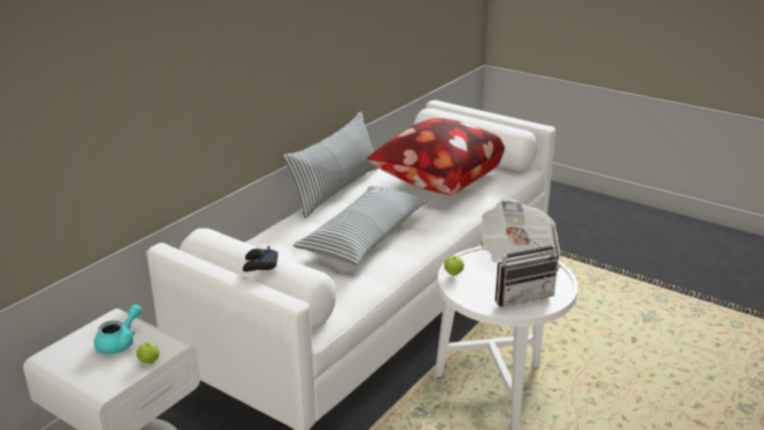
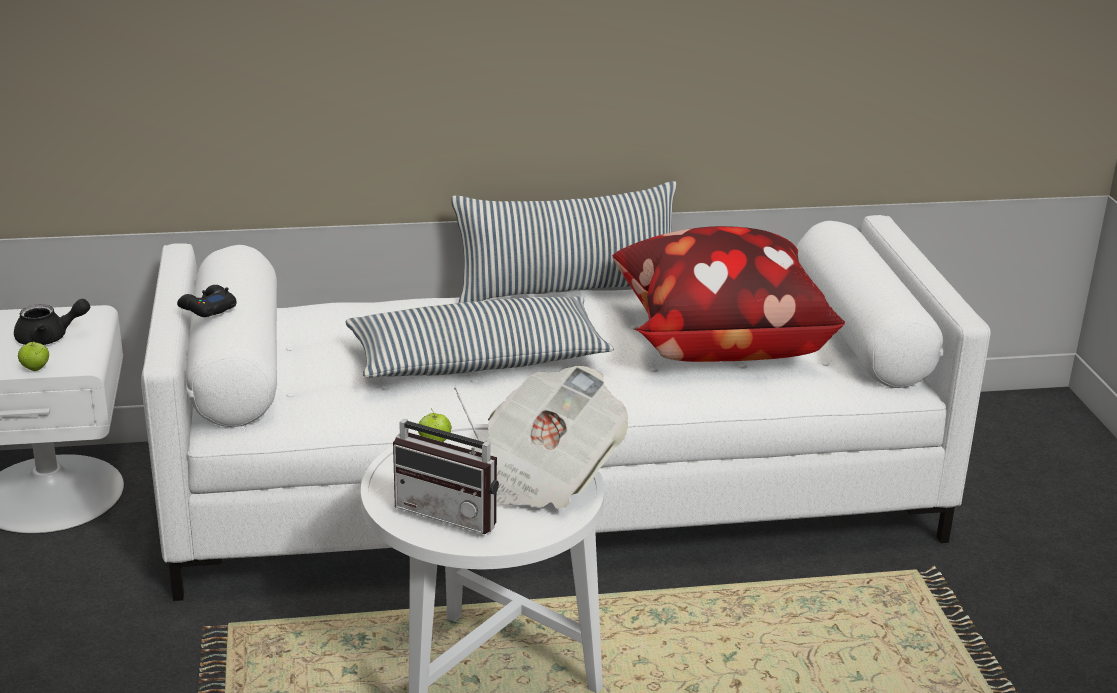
camera: 45 degrees right, 0 degrees up
turquoise teapot [94,304,142,354] -> black teapot [14,299,90,345]

